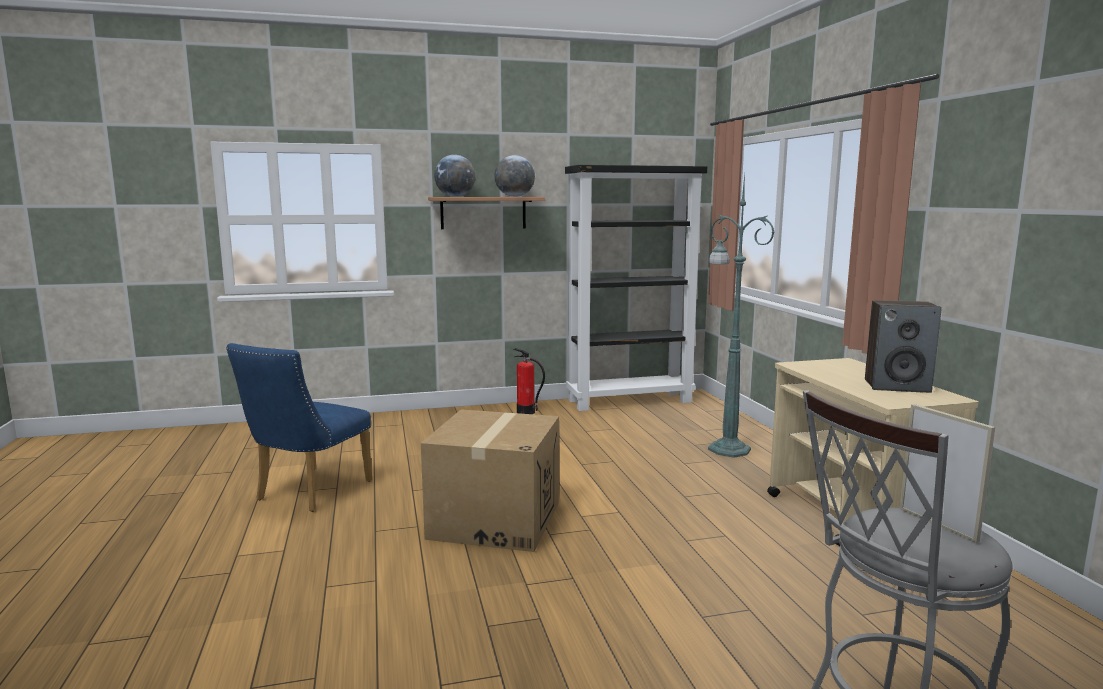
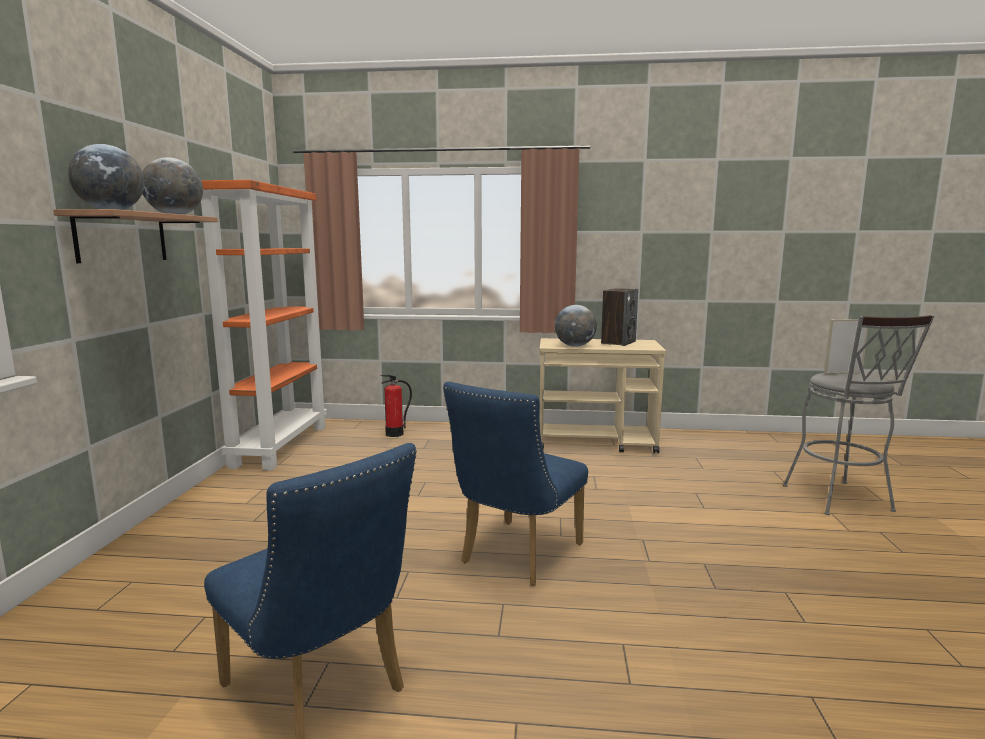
camera: 70 degrees left, 0 degrees up
cardboard box [421,409,559,552] -> blue chair [443,382,588,586]
fire extinguisher [514,348,545,414] -> fire extinguisher moved to [380,375,412,437]
black bookcase [565,165,707,411] -> orange bookcase [201,180,327,471]
green floor lamp [708,174,775,458] -> none
none -> globe [555,305,597,347]

